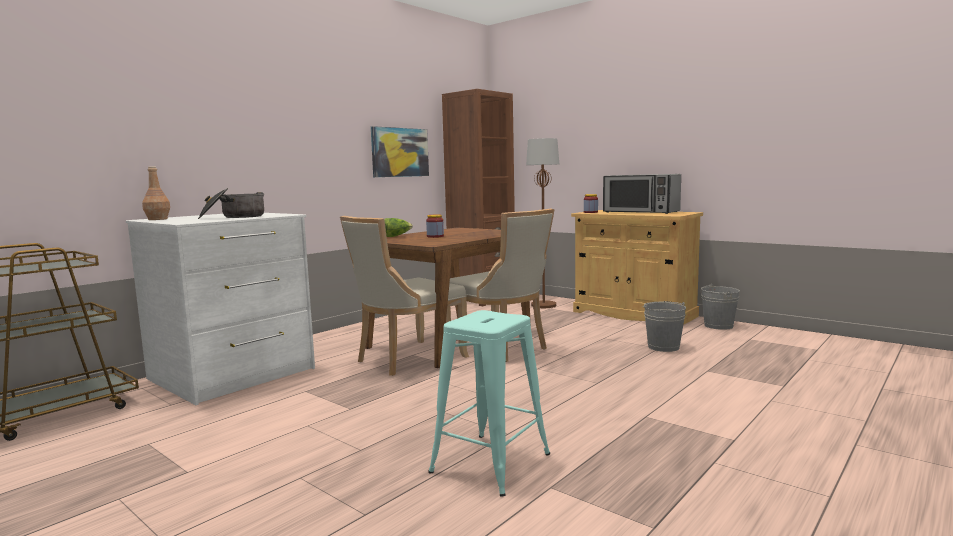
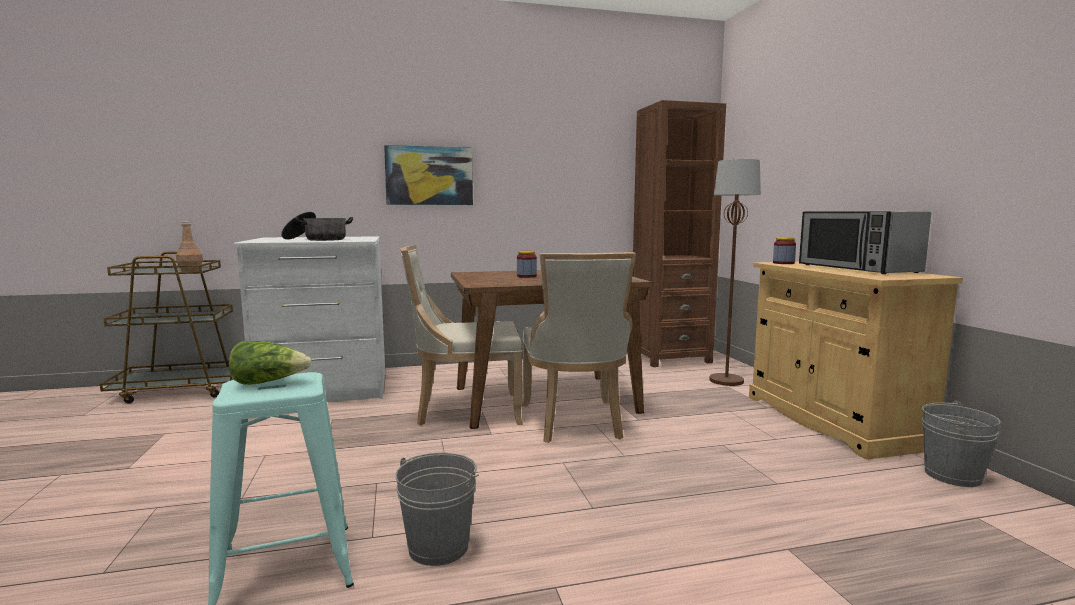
camera: 35 degrees right, 0 degrees up
brown bottle [142,166,170,220] -> brown bottle moved to [176,222,203,272]
picture [371,126,429,177] -> picture moved to [384,145,473,205]
lettuce [384,218,413,237] -> lettuce moved to [229,341,311,385]
grey bucket [642,302,686,352] -> grey bucket moved to [395,452,479,566]

